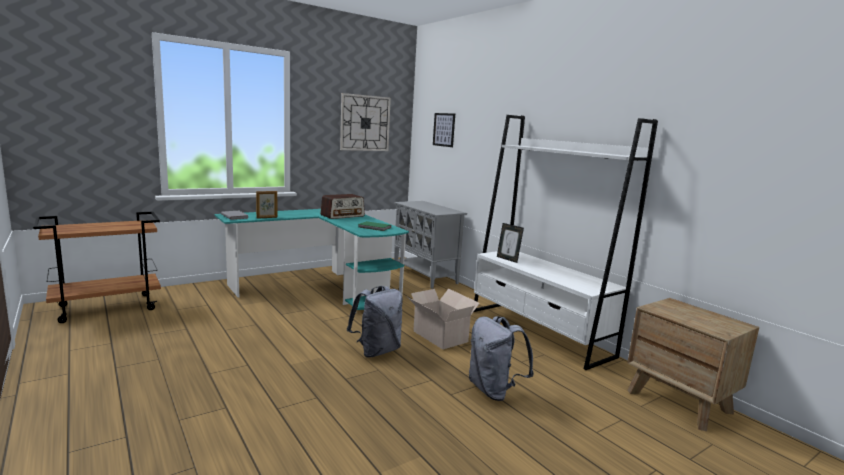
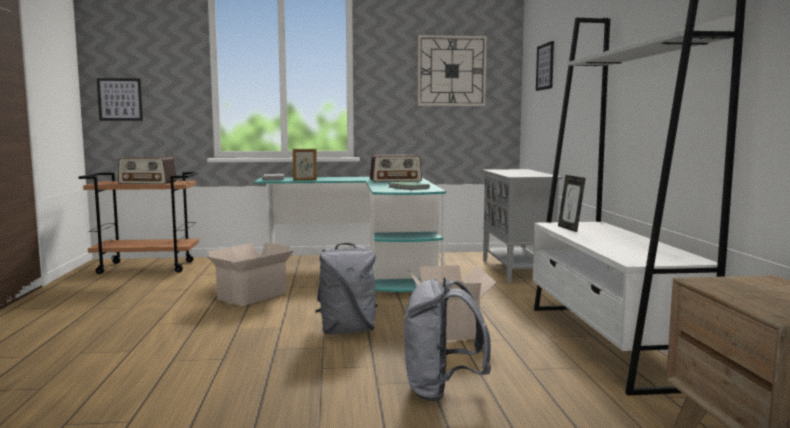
camera: 30 degrees right, 5 degrees down
none -> picture [97,78,143,121]
none -> radio [118,157,177,184]
none -> cardboard box [207,243,294,306]

